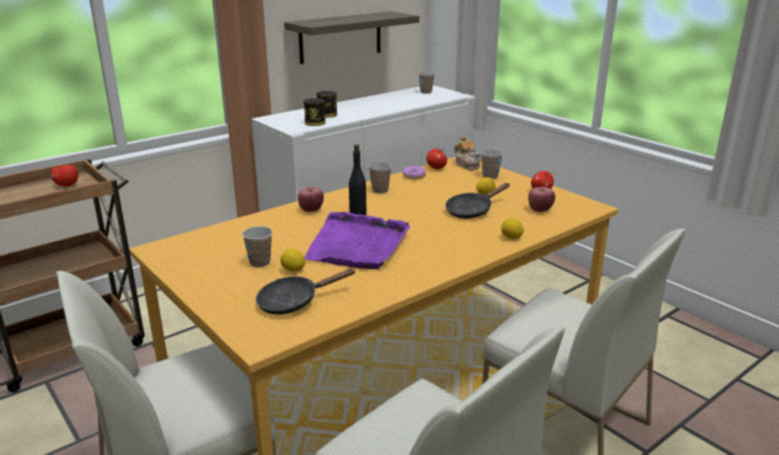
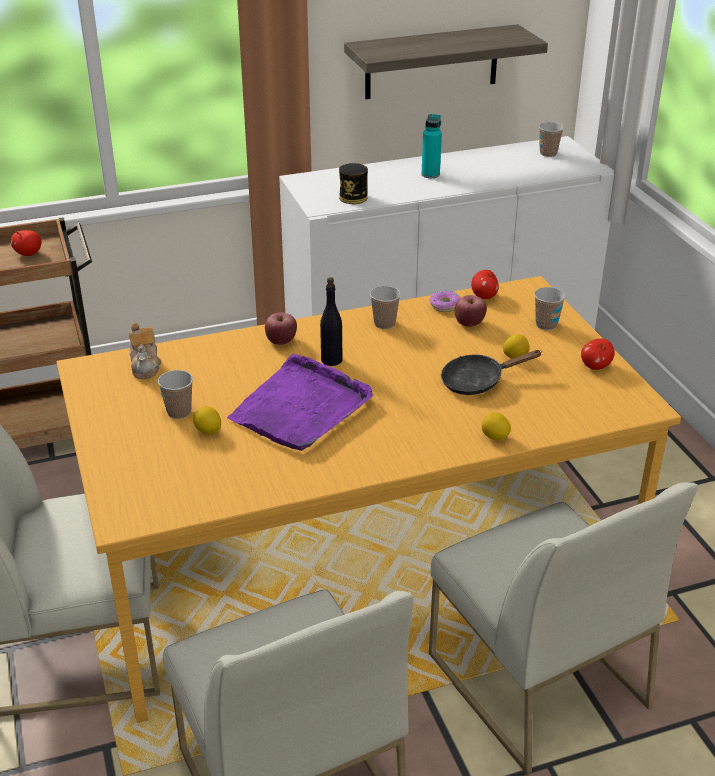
camera: 20 degrees right, 10 degrees up
black frying pan [256,268,356,315] -> none
can [316,91,337,118] -> none
teapot [454,135,481,170] -> teapot moved to [129,323,161,379]
apple [528,187,555,212] -> apple moved to [455,295,487,327]
none -> turquoise bottle [422,114,442,178]

